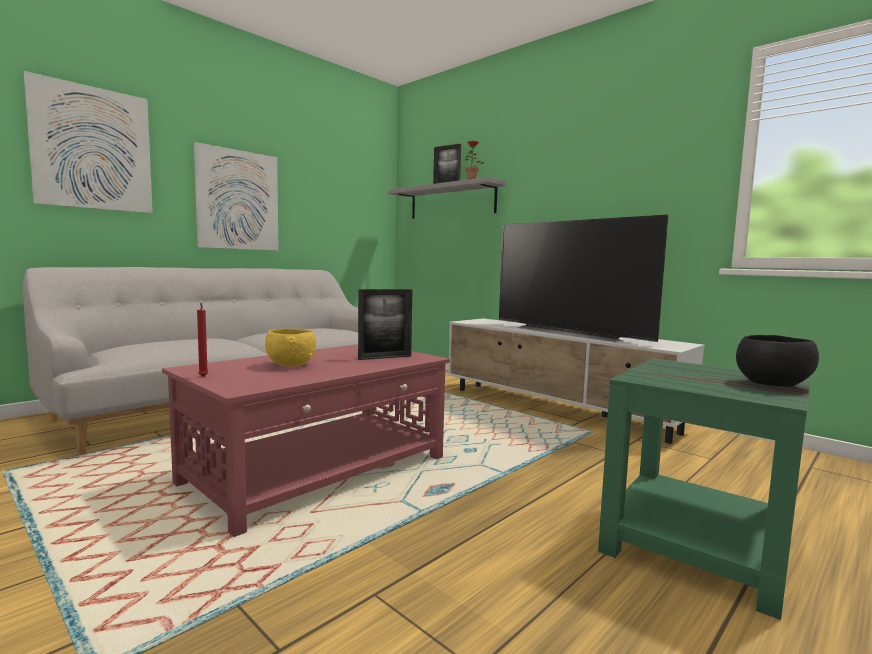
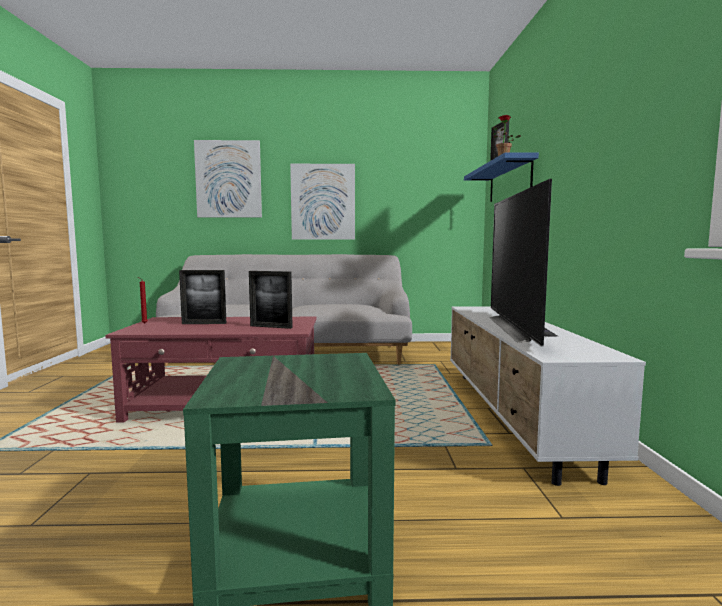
camera: 45 degrees right, 0 degrees up
yellow bowl [265,329,316,367] -> picture frame [179,270,226,324]
grey shelf [388,177,507,218] -> blue shelf [464,152,539,202]
black bowl [736,335,819,387] -> none

